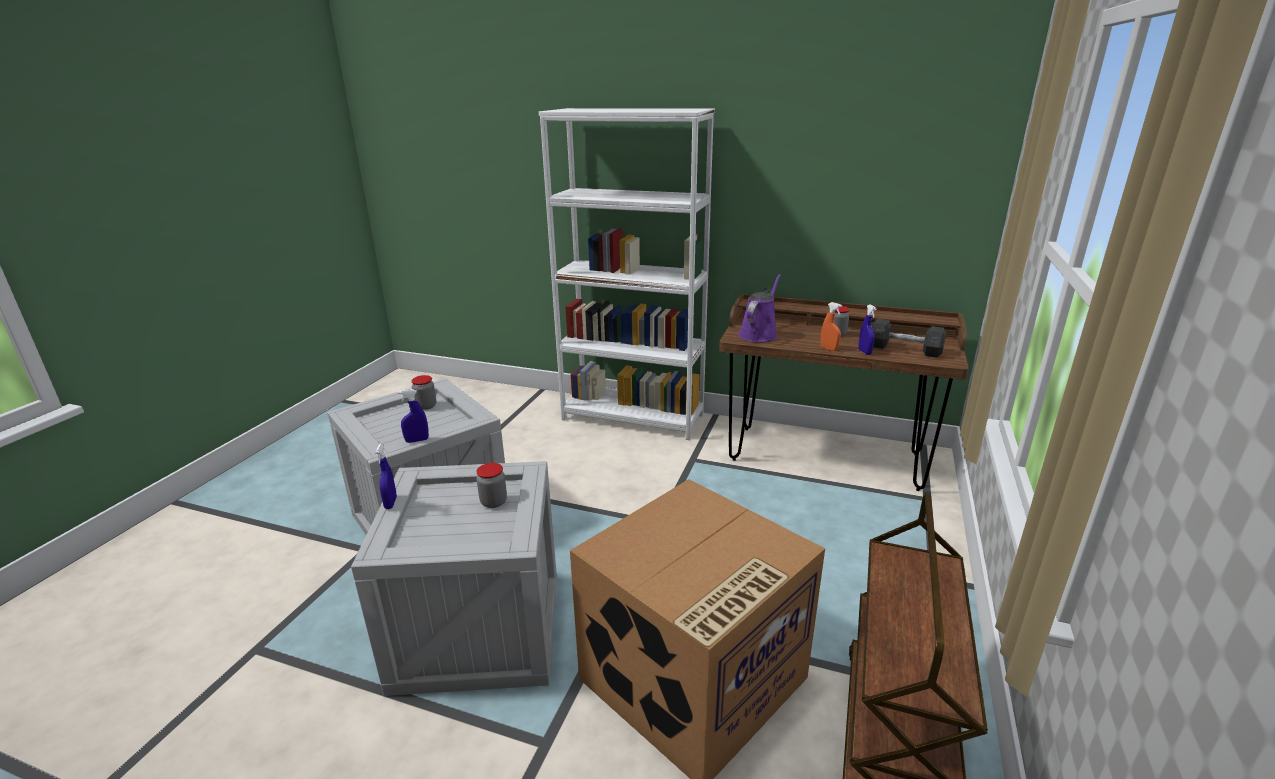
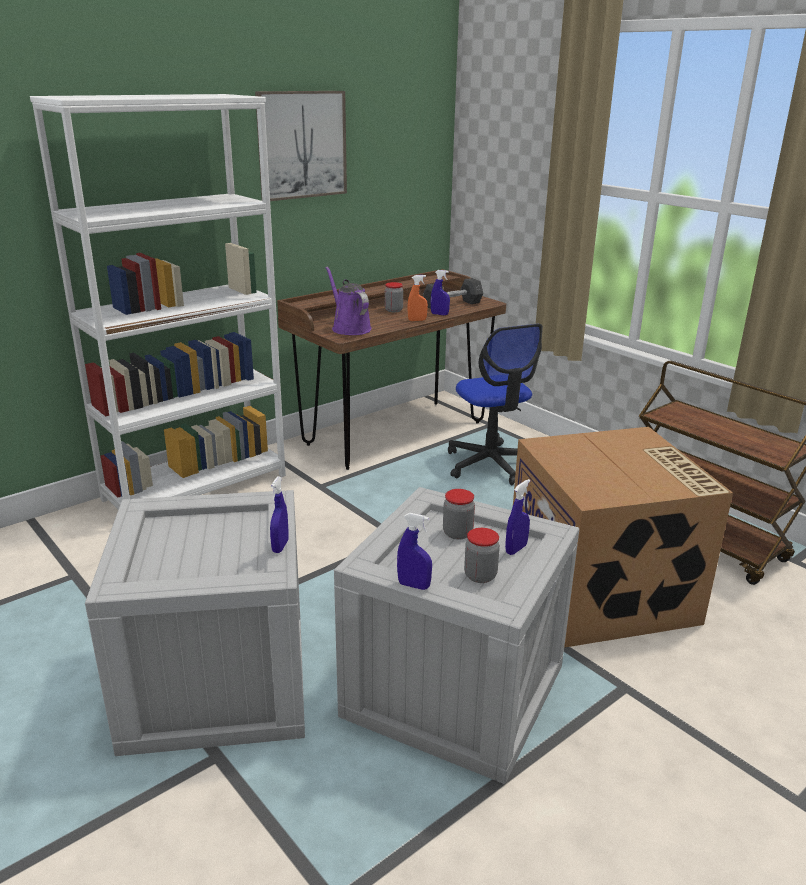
camera: 60 degrees left, 0 degrees up
jar [412,375,436,410] -> jar moved to [464,528,500,583]
none -> picture [255,91,347,201]
none -> office chair [448,324,543,485]
none -> blue spray bottle [505,479,530,555]

